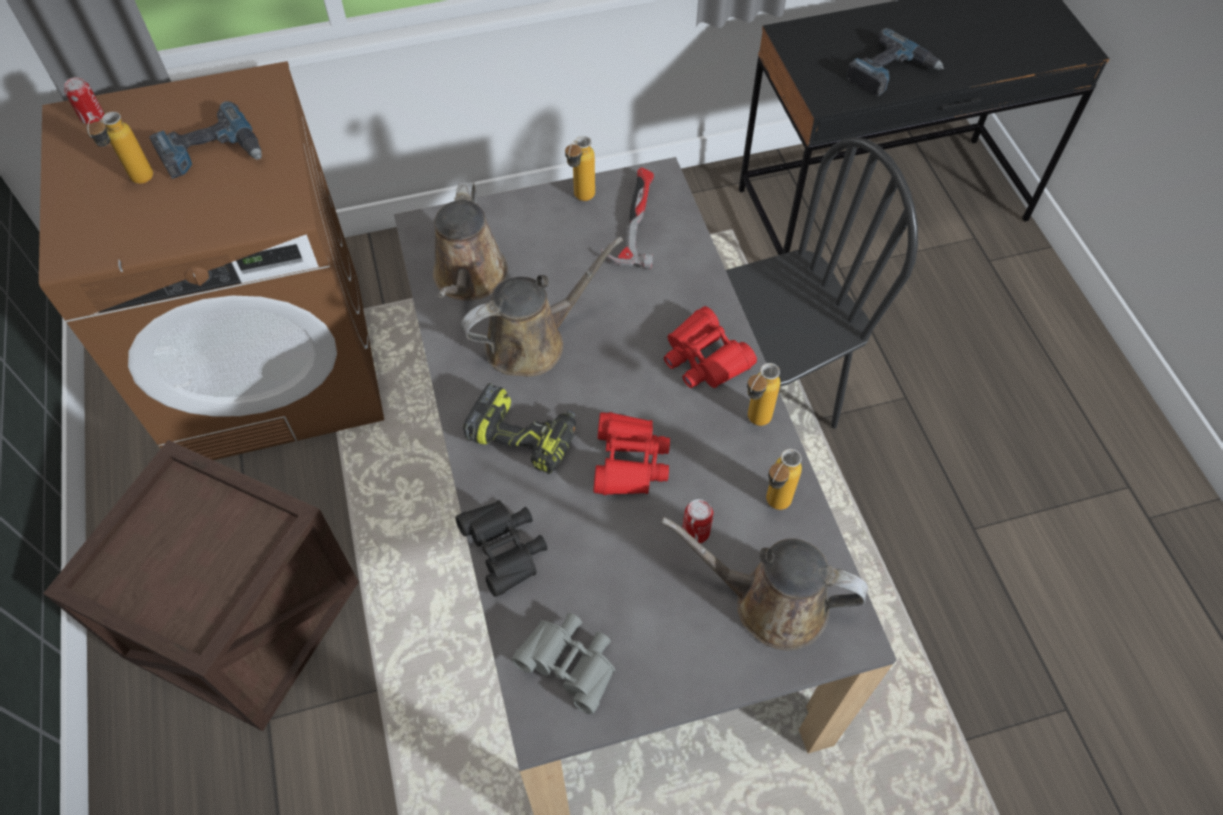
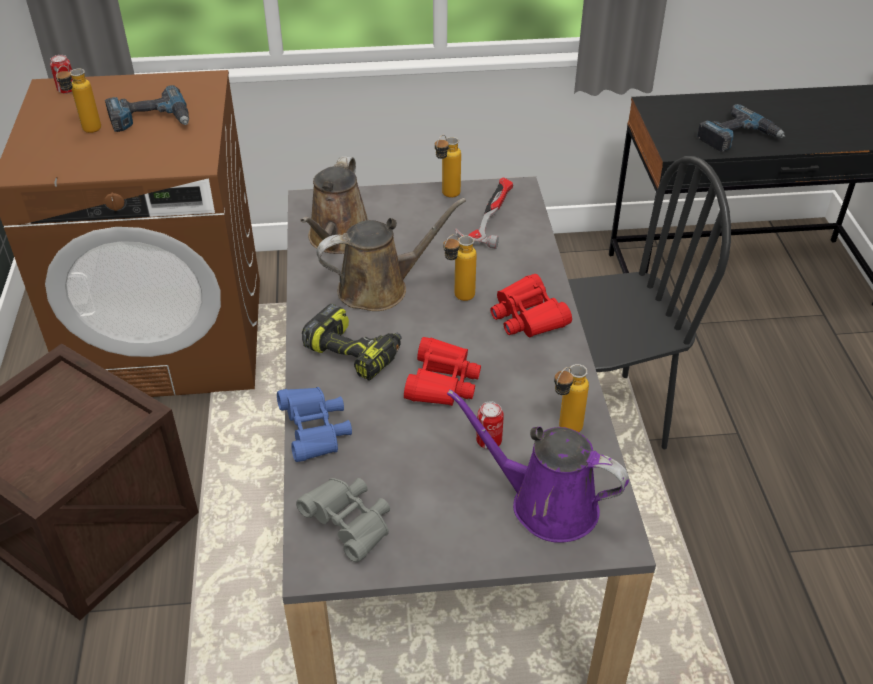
camera: 10 degrees right, 15 degrees down
black binoculars [455,500,547,597] -> blue binoculars [277,387,352,462]
brown watering can [661,517,868,650] -> purple watering can [447,389,629,543]
bottle [747,363,780,426] -> bottle moved to [443,234,477,301]

